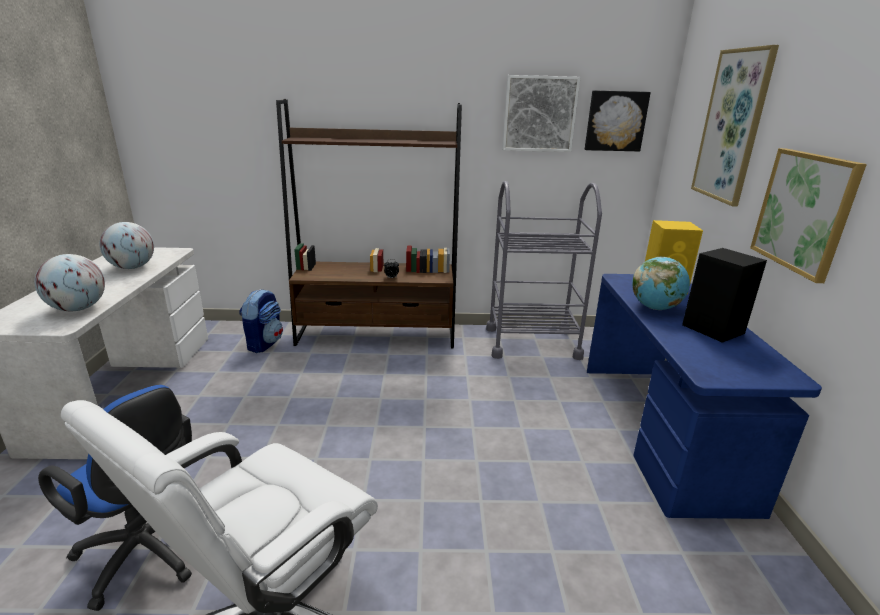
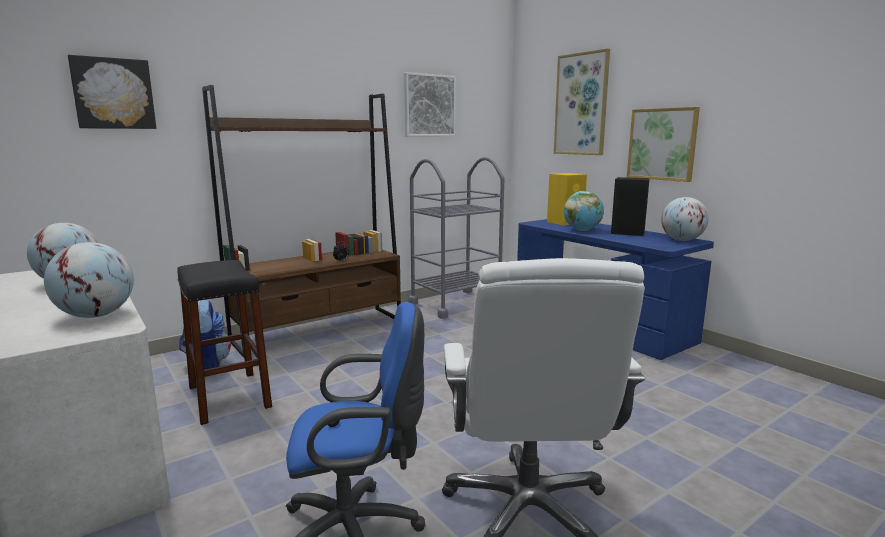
camera: 35 degrees left, 10 degrees down
picture [585,90,651,151] -> picture moved to [68,55,156,129]
none -> black stool [177,260,272,425]
none -> globe [661,197,709,241]

